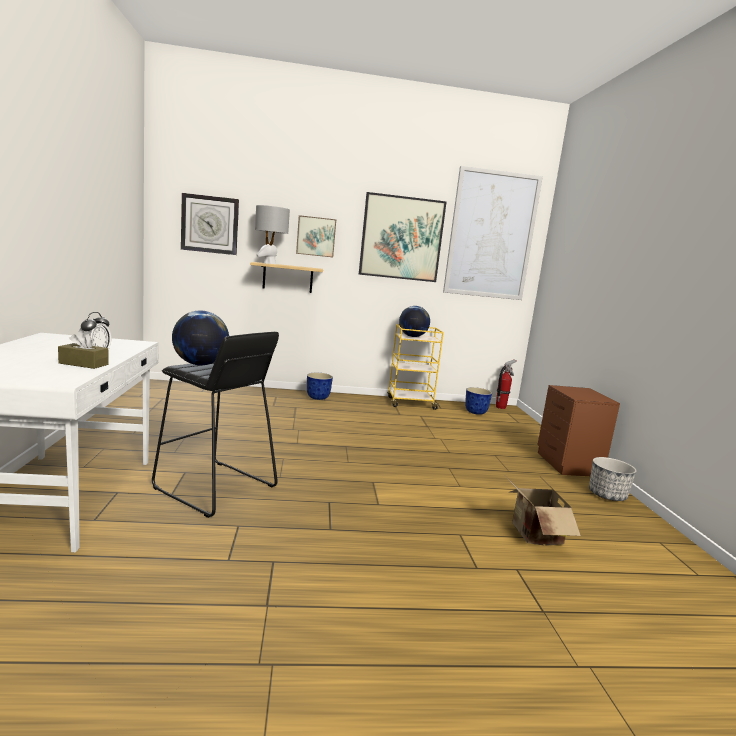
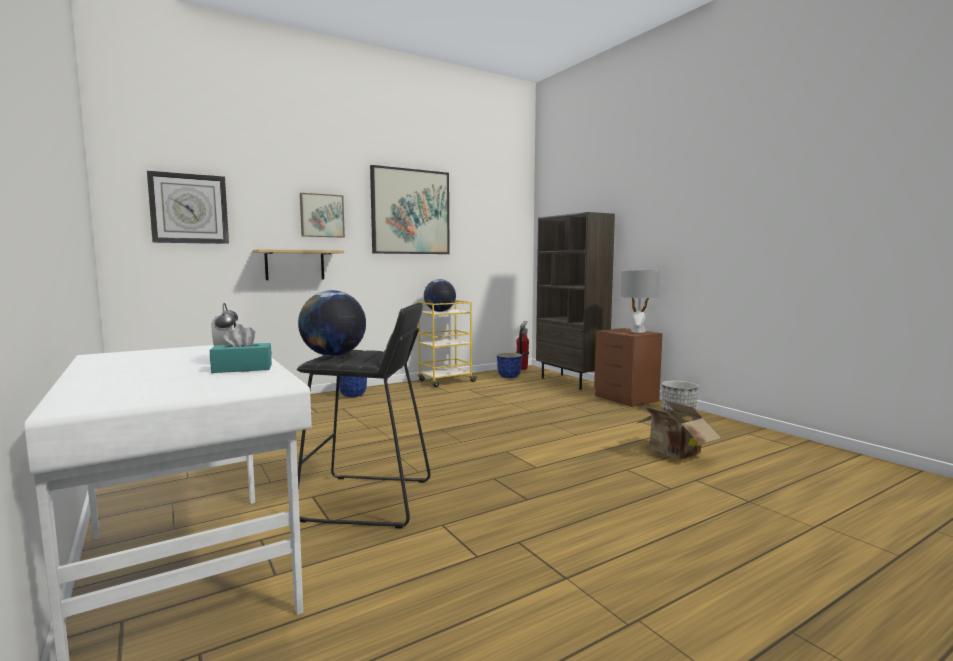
camera: 25 degrees left, 5 degrees down
brown tissue box [58,331,109,369] -> turquoise tissue box [210,324,272,373]
grey table lamp [255,205,290,264] -> grey table lamp moved to [621,270,660,333]
picture [443,166,543,300] -> none
none -> brown bookcase [536,212,615,390]

